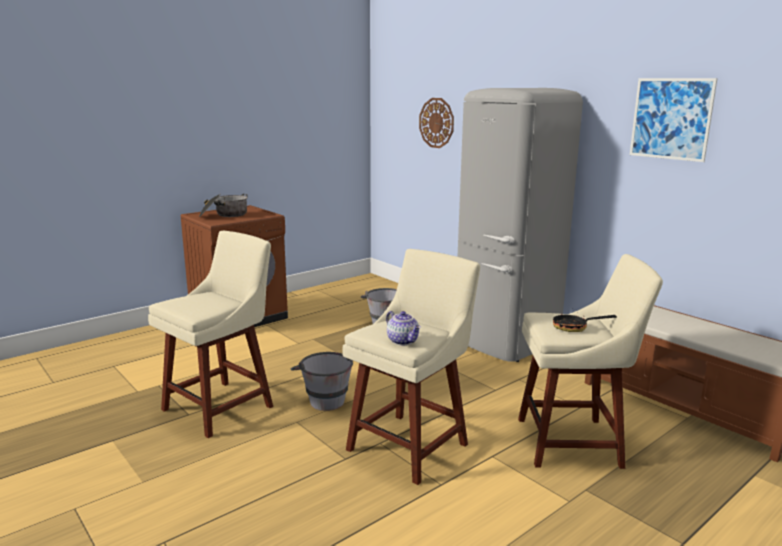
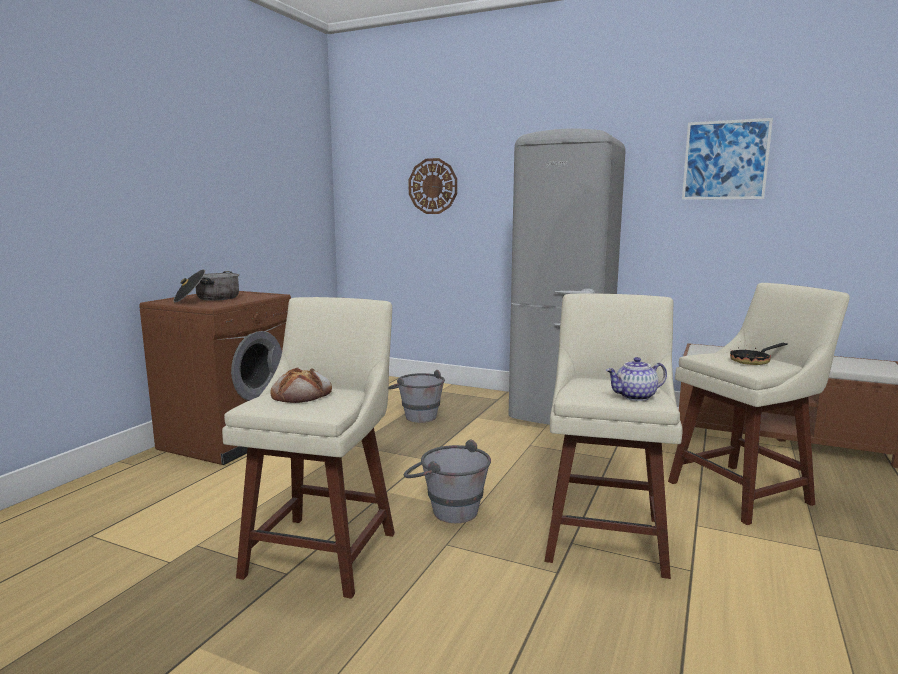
camera: 25 degrees left, 5 degrees down
teapot [386,311,421,345] -> teapot turned 135 degrees clockwise [606,357,667,401]
none -> bread [270,368,332,403]

